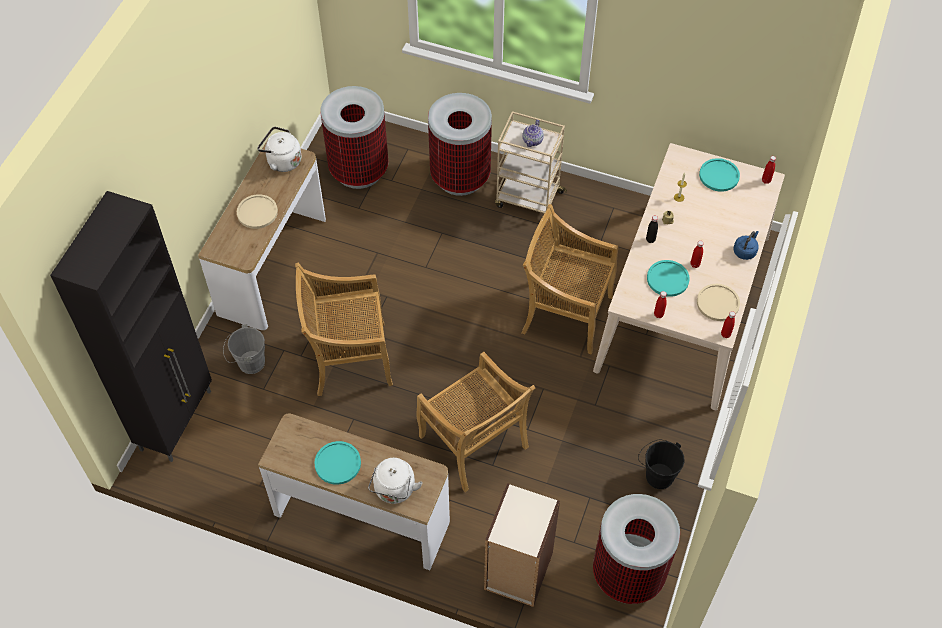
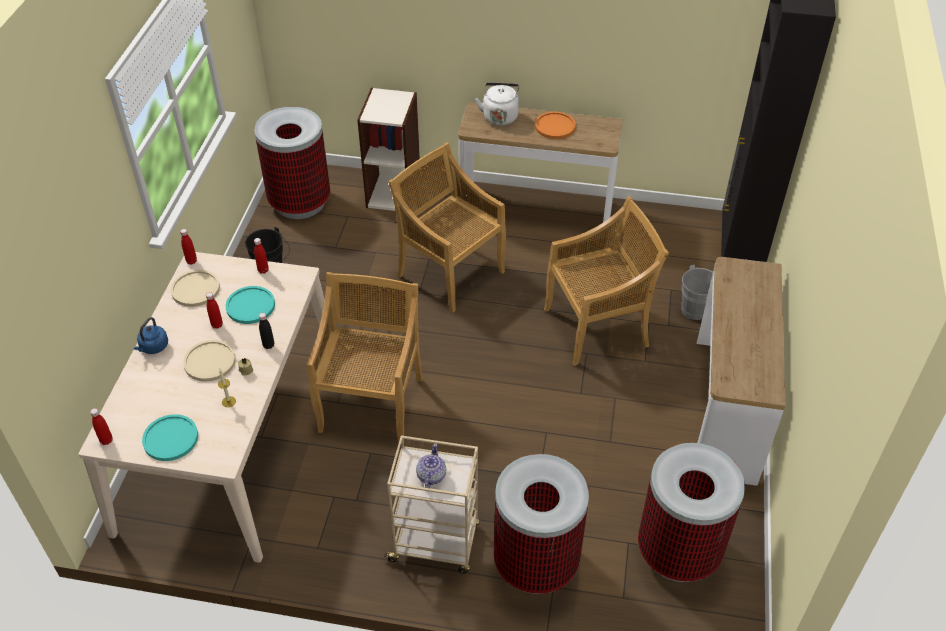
camera: 170 degrees right, 10 degrees down
beige plate [237,194,278,229] -> beige plate moved to [183,340,236,382]
white kettle [257,127,301,172] -> none
turquoise plate [314,441,361,485] -> orange plate [535,112,576,139]
beige chair [521,204,618,355] -> beige chair turned 90 degrees counterclockwise [307,272,423,443]

